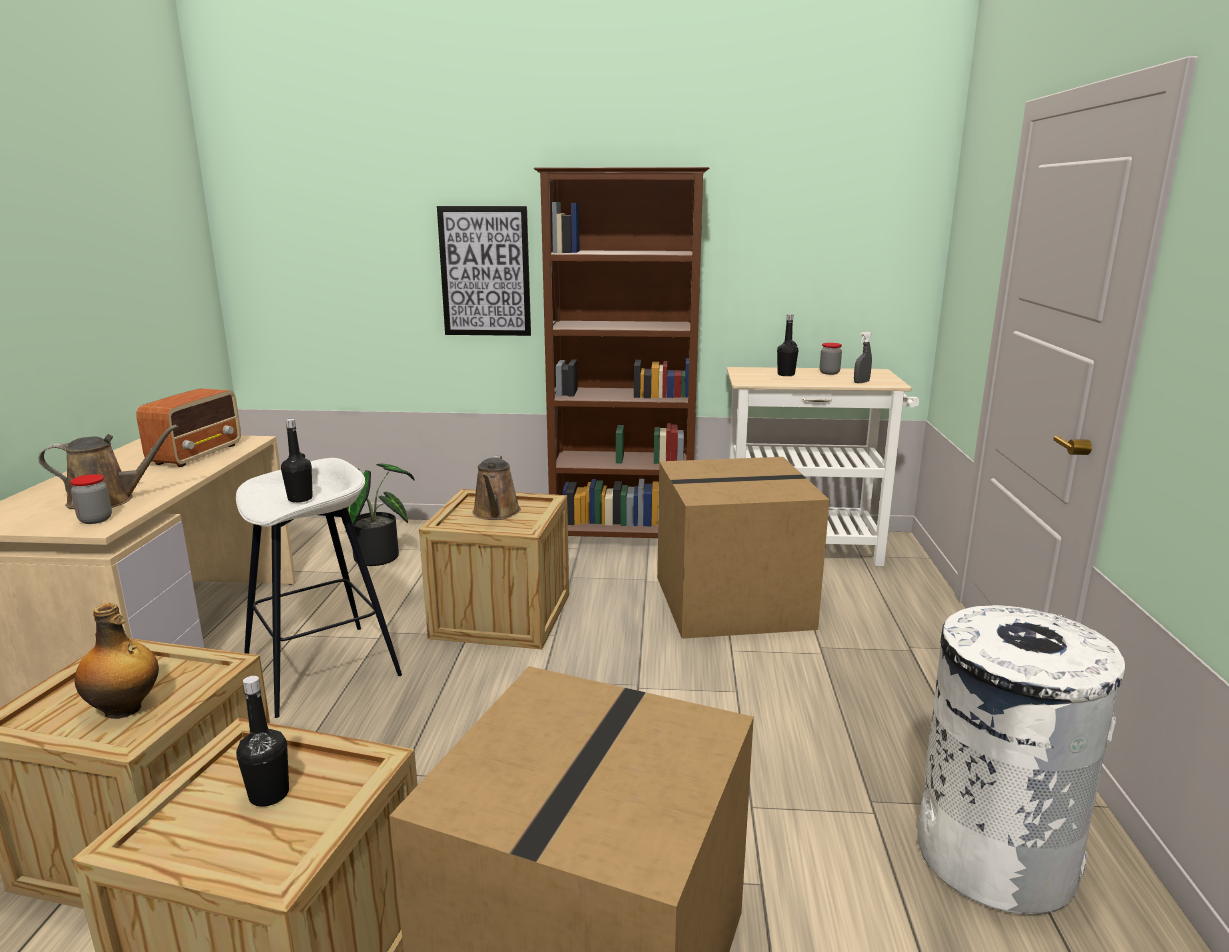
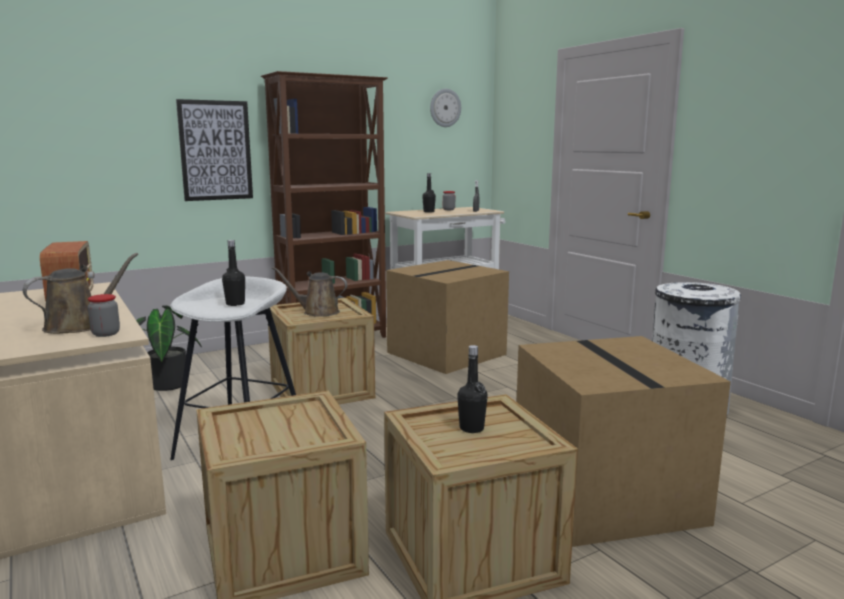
camera: 35 degrees left, 5 degrees down
bottle [75,603,159,719] -> none
brown watering can [473,456,521,520] -> brown watering can turned 135 degrees clockwise [272,267,347,317]
none -> wall clock [430,89,461,127]

